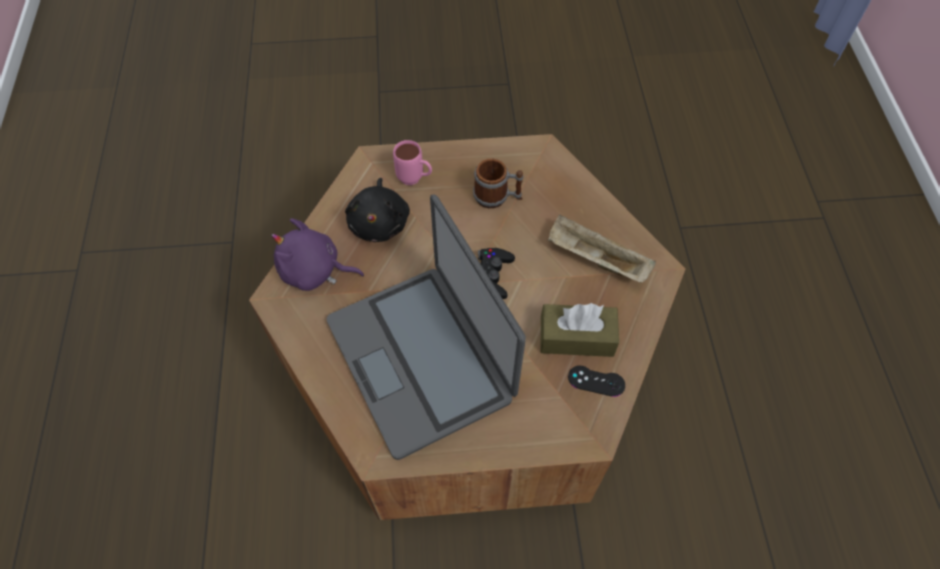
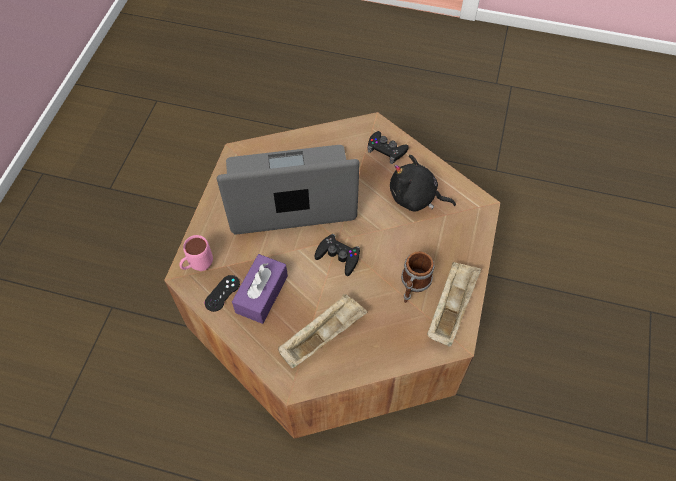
camera: 110 degrees right, 0 degrees up
purple plush toy [271,218,364,291] -> black game controller [368,131,409,164]
pink mug [393,140,432,185] -> pink mug moved to [179,235,213,271]
brown tissue box [541,303,619,357] -> purple tissue box [232,254,288,324]
none -> beige tray [427,262,481,347]

